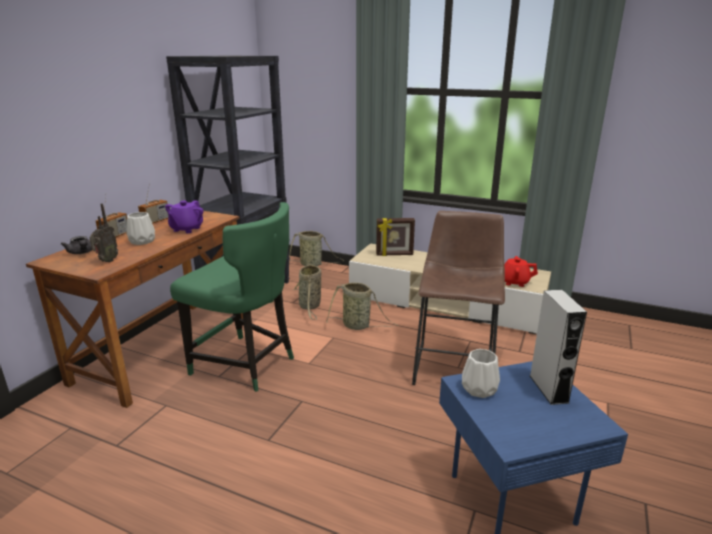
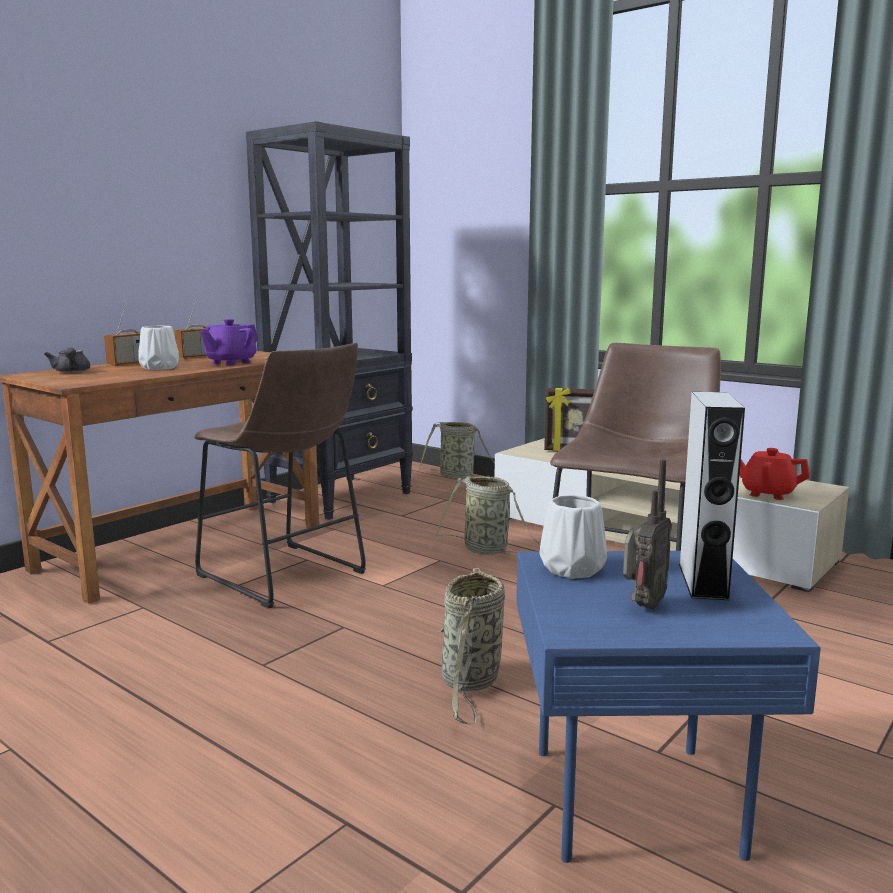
camera: 15 degrees right, 10 degrees down
radio [90,204,118,262] -> radio moved to [623,459,672,610]
green chair [170,202,294,392] -> brown stool [194,343,366,609]
basket [293,263,321,320] -> basket moved to [437,568,505,725]

